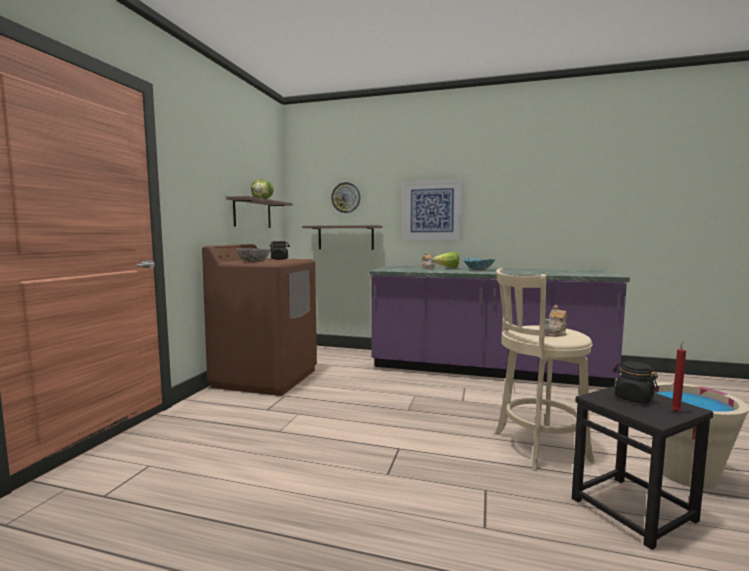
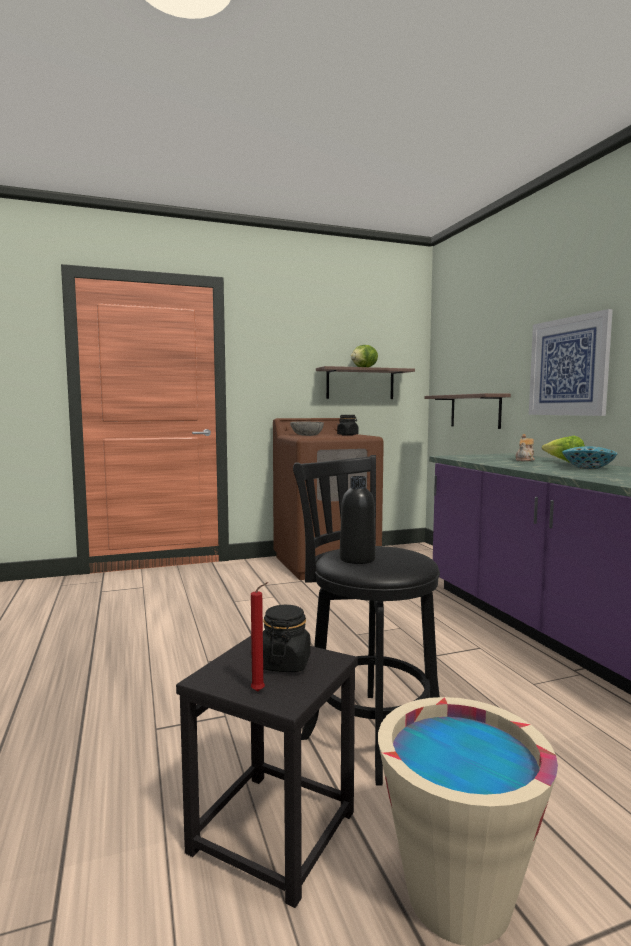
camera: 55 degrees right, 0 degrees up
wall clock [331,182,360,213] -> none
beige stool [495,267,595,471] -> black stool [293,455,440,786]
teapot [545,305,568,337] -> black bottle [340,476,376,564]

